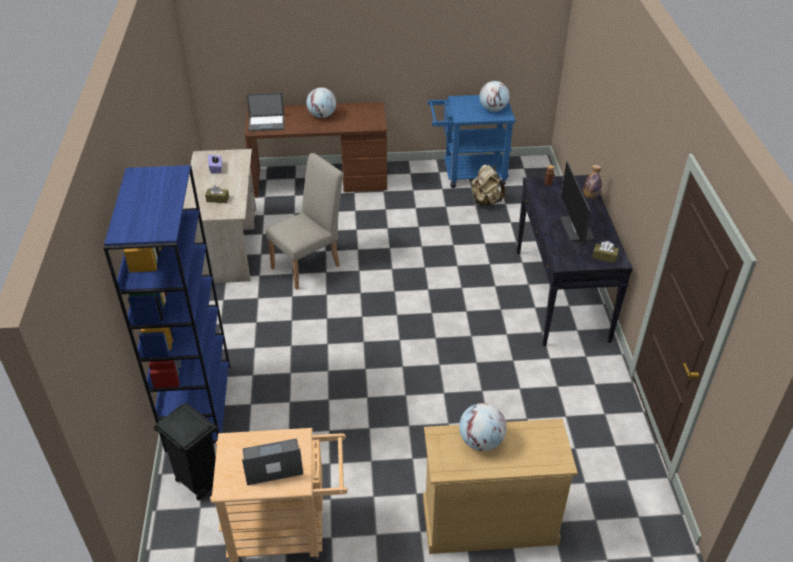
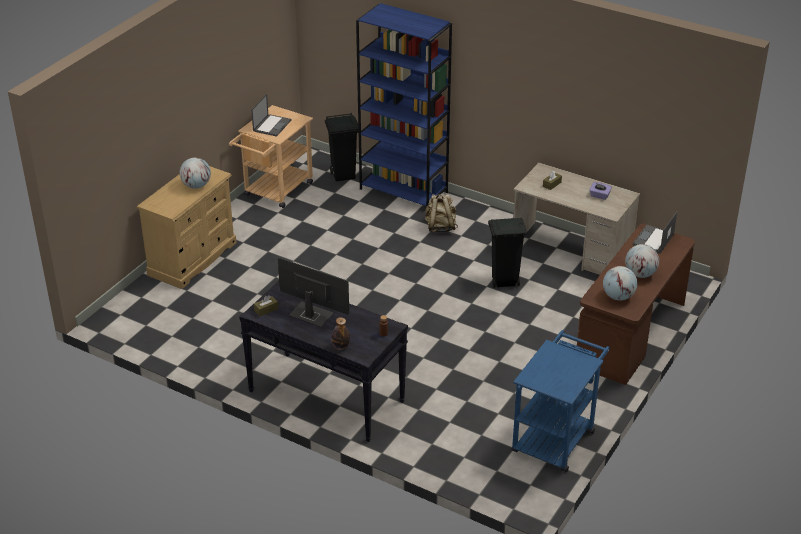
camera: 125 degrees right, 5 degrees down
beige chair [266,153,344,290] -> black trash can [488,218,527,288]
beige backpack [471,164,505,206] -> beige backpack moved to [425,194,458,232]
globe [479,81,509,112] -> globe moved to [603,266,638,301]

